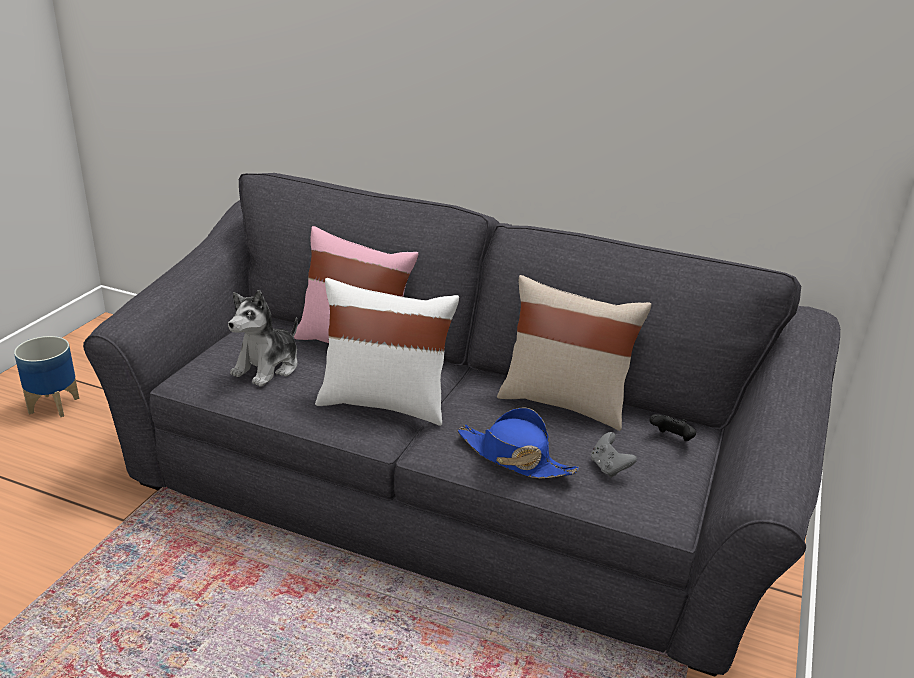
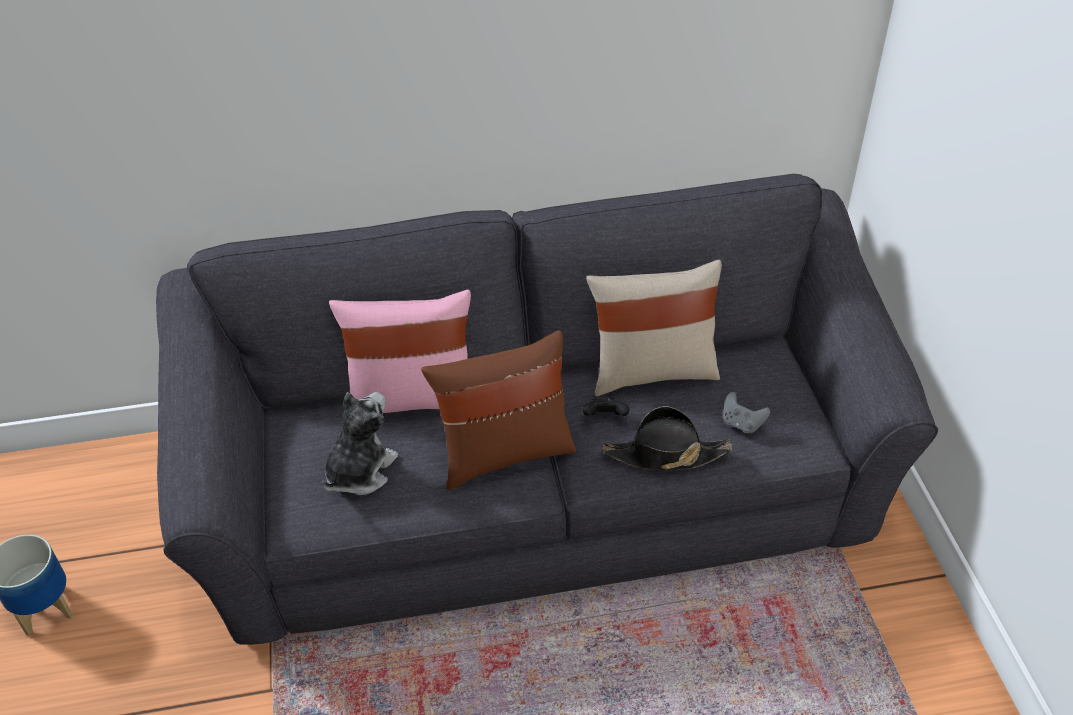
camera: 30 degrees left, 15 degrees up
plush toy [228,290,298,387] -> plush toy turned 150 degrees counterclockwise [323,392,398,495]
white pillow [315,278,459,426] -> brown pillow [421,330,577,490]
blue hat [457,407,579,479] -> black hat [602,406,732,470]
black game controller [650,414,696,441] -> black game controller moved to [583,398,629,416]

